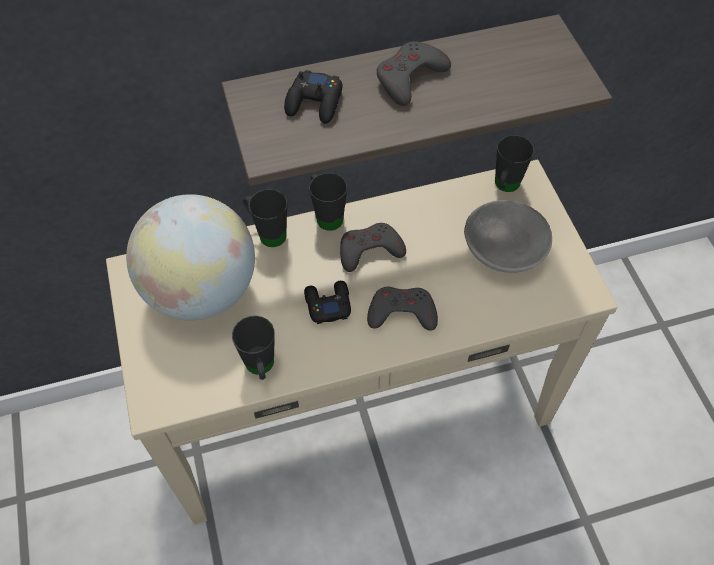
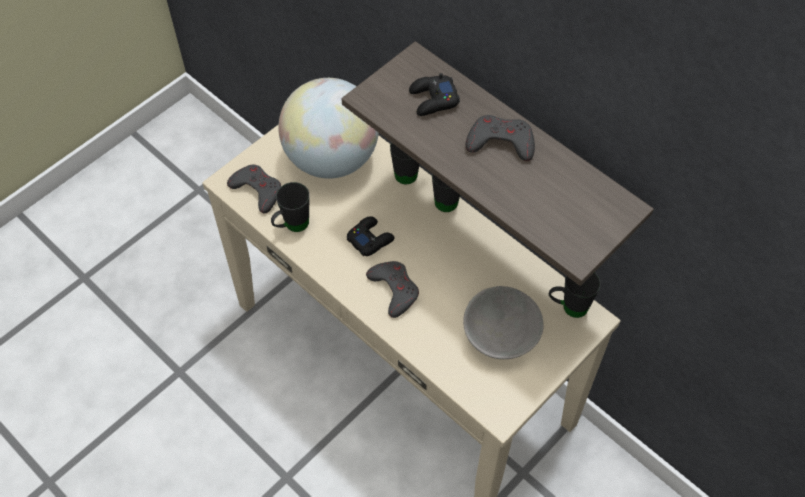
camera: 60 degrees right, 0 degrees up
grey game controller [340,223,406,272] -> grey game controller moved to [227,165,281,213]

